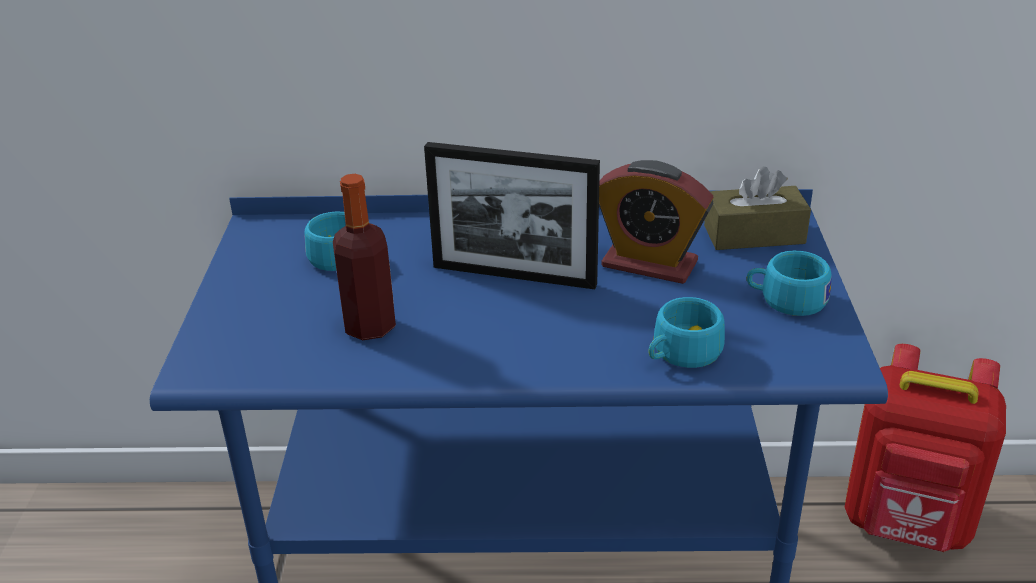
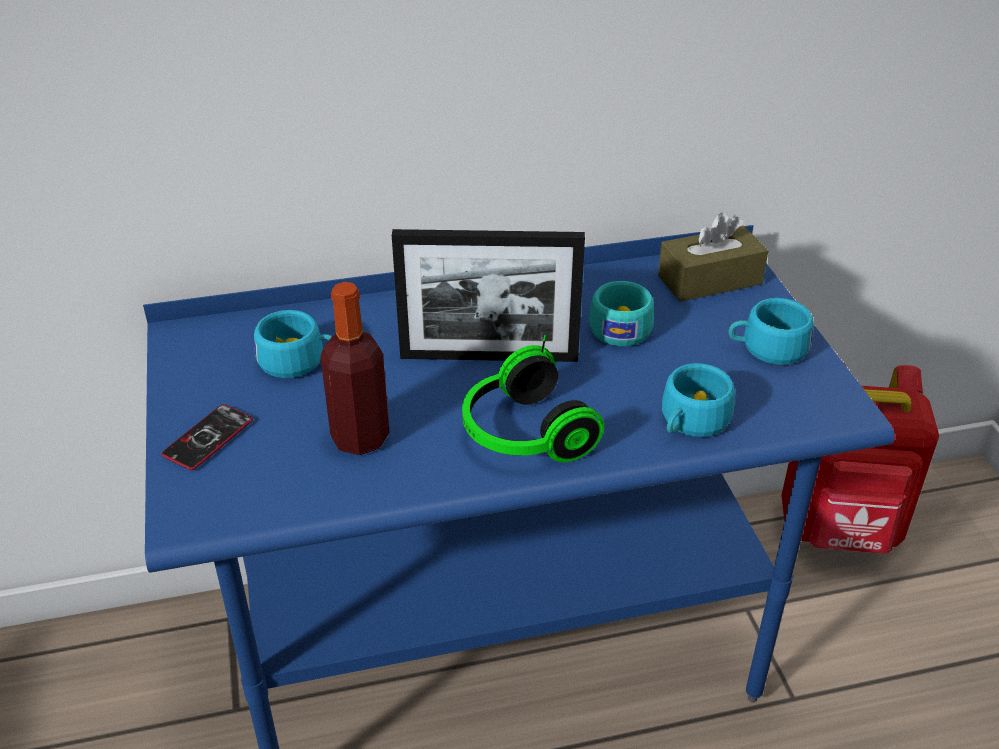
camera: 15 degrees left, 5 degrees up
alarm clock [599,160,714,284] -> turquoise cup [589,281,654,346]
none -> phone [161,404,253,470]
none -> headphones [462,334,604,462]

